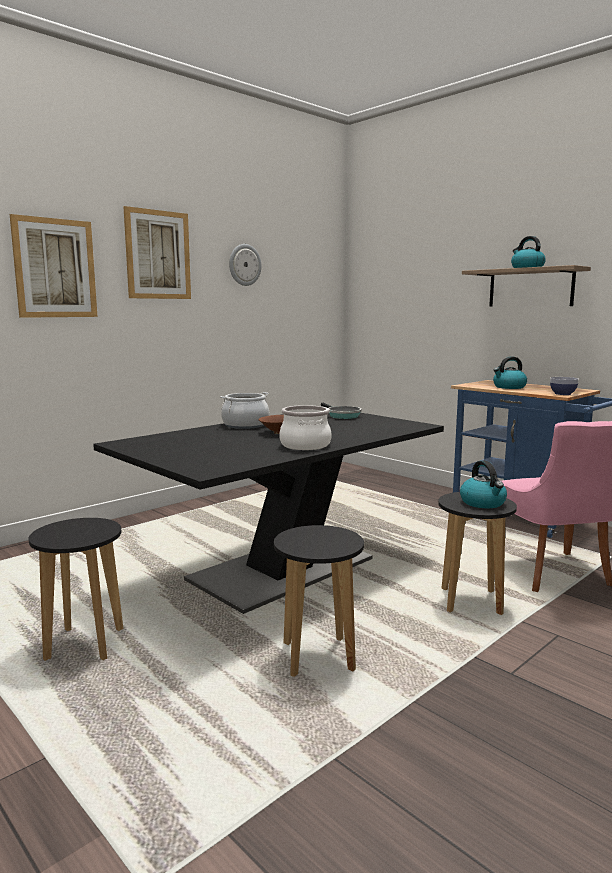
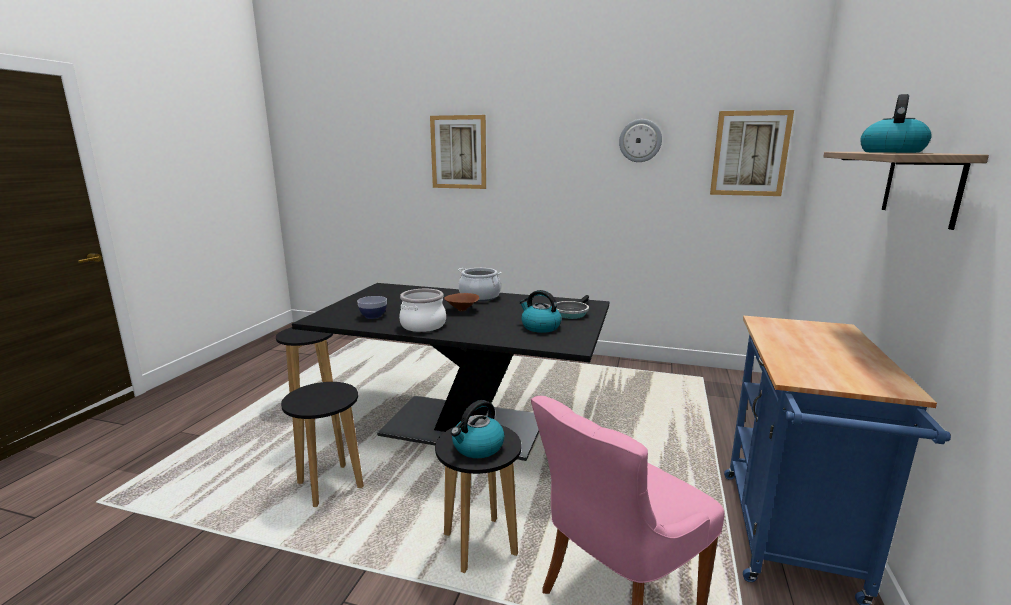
camera: 60 degrees right, 5 degrees up
picture [123,206,191,299] -> picture moved to [710,110,794,196]
kettle [493,356,527,389] -> kettle moved to [519,290,562,333]
bowl [550,377,579,395] -> bowl moved to [357,296,387,319]

